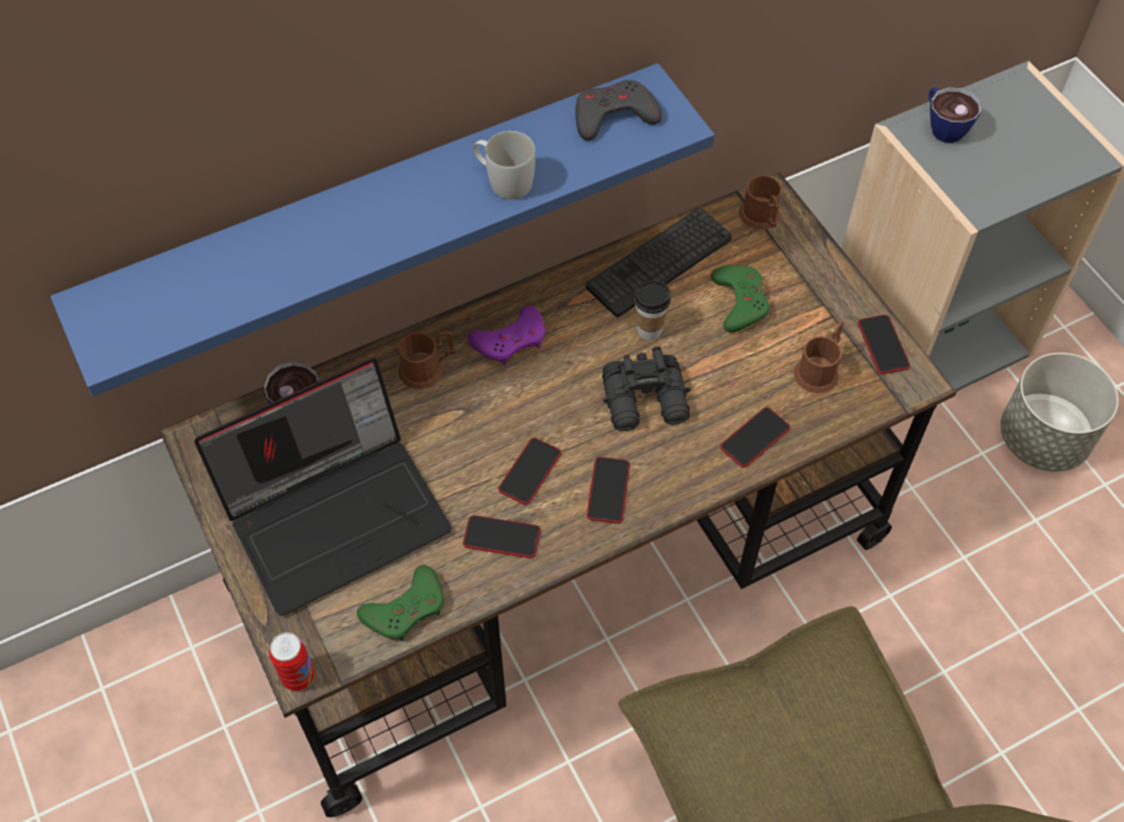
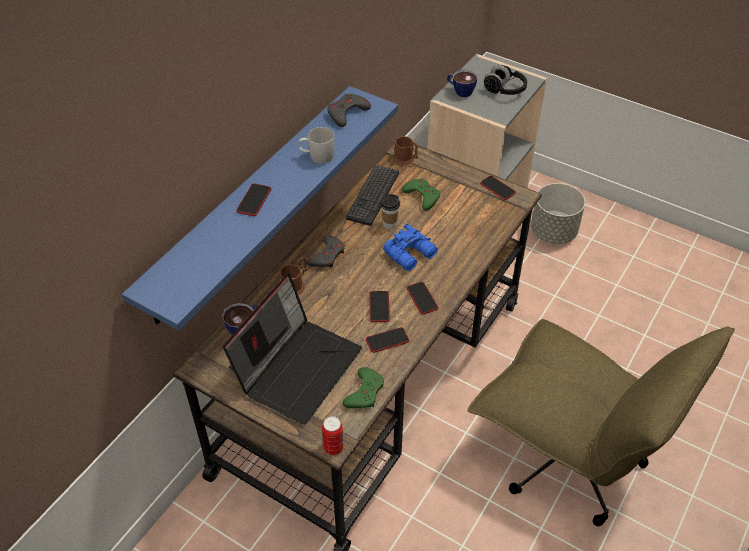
camera: 30 degrees left, 10 degrees down
purple game controller [467,305,545,365] -> grey game controller [306,236,345,268]
black binoculars [602,346,691,431] -> blue binoculars [383,223,438,271]
phone [720,407,790,468] -> phone moved to [236,183,271,216]
brown mug [794,321,844,394] -> none
none -> black headphones [484,65,527,95]

